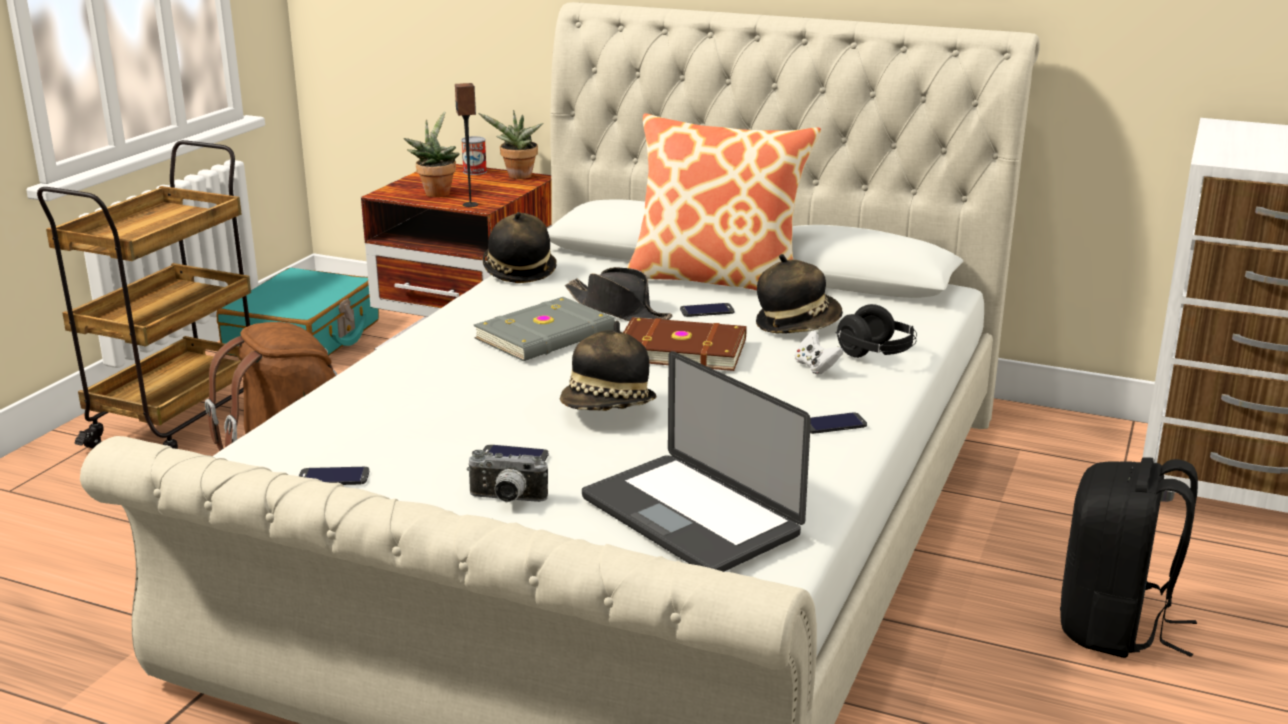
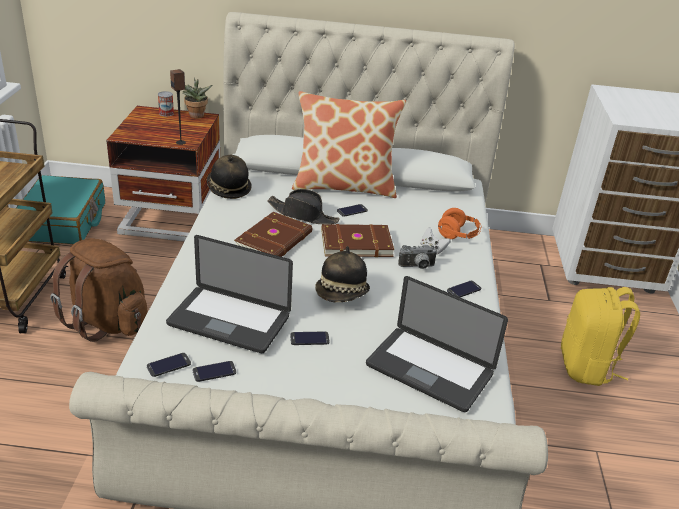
camera: 20 degrees left, 10 degrees up
potted plant [403,112,460,197] -> none
camera [467,450,548,502] -> camera moved to [398,245,437,269]
grey book [474,297,615,361] -> brown book [234,212,312,257]
hat [756,254,843,334] -> none
black headphones [835,304,917,358] -> orange headphones [438,208,481,239]
black backpack [1060,457,1198,658] -> yellow backpack [561,287,640,386]
none -> phone [147,353,191,377]
none -> laptop [166,235,293,353]

